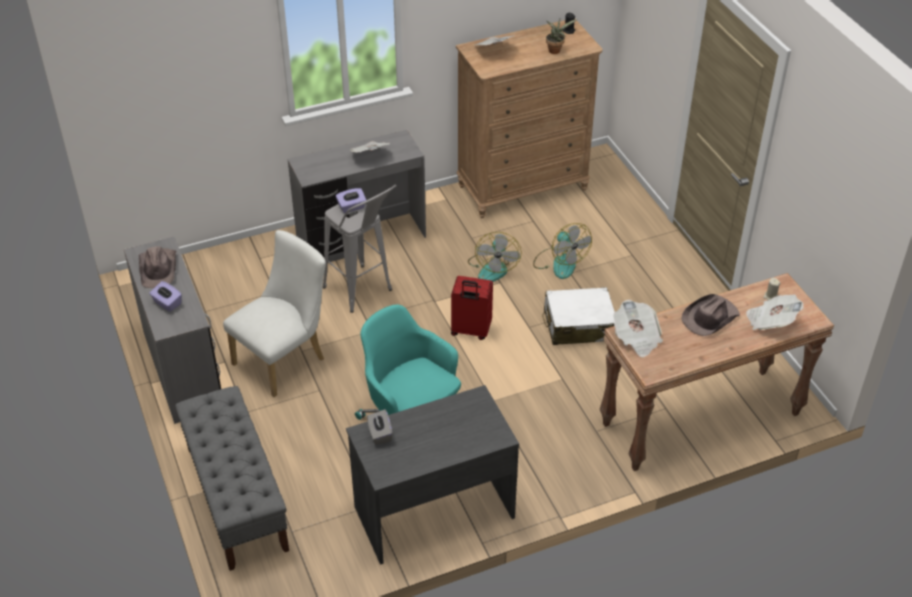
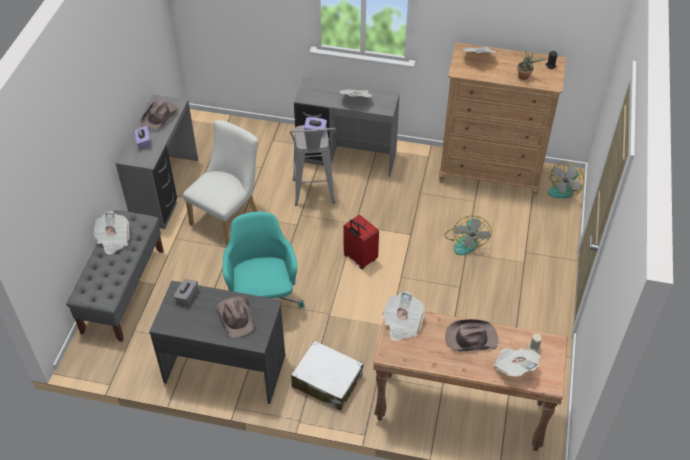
camera: 35 degrees right, 5 degrees up
white chair [223,230,326,397] -> white chair turned 45 degrees counterclockwise [183,120,258,245]
fan [468,232,522,282] -> fan moved to [547,162,584,198]
white suitcase [542,287,615,345] -> white suitcase moved to [291,340,363,410]
none -> newspaper [93,211,129,255]
none -> brown hat [216,296,255,338]

